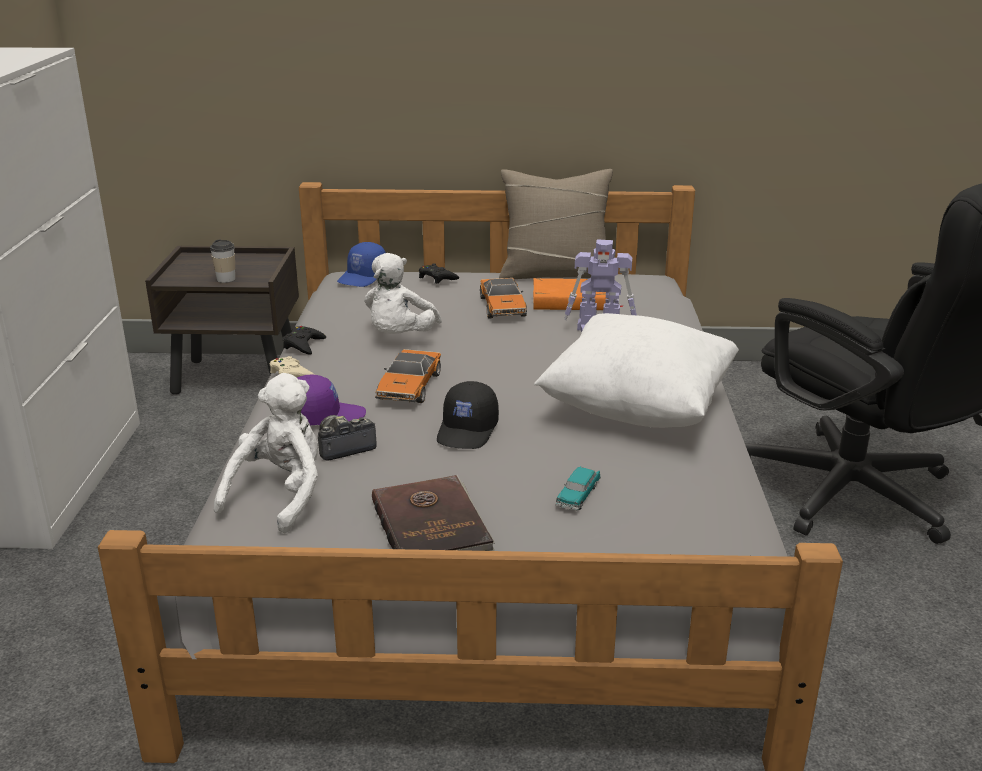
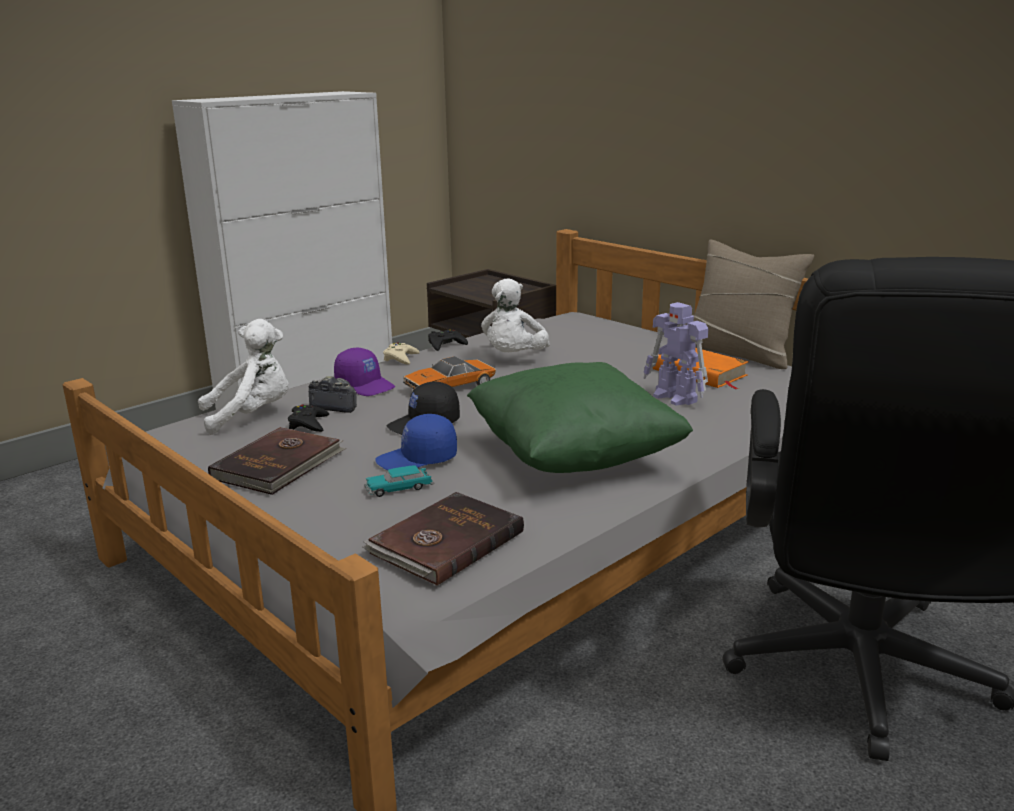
camera: 45 degrees right, 5 degrees down
cup [210,240,235,283] -> none
blue cap [337,242,386,287] -> blue cap moved to [375,414,457,470]
white plush toy [364,253,442,334] -> white plush toy turned 45 degrees counterclockwise [481,278,550,352]
black game controller [419,263,459,284] -> black game controller moved to [288,405,329,432]
toy car [480,278,527,319] -> none
white pillow [534,313,739,428] -> green pillow [467,362,693,473]
none -> brown book [363,492,524,586]

